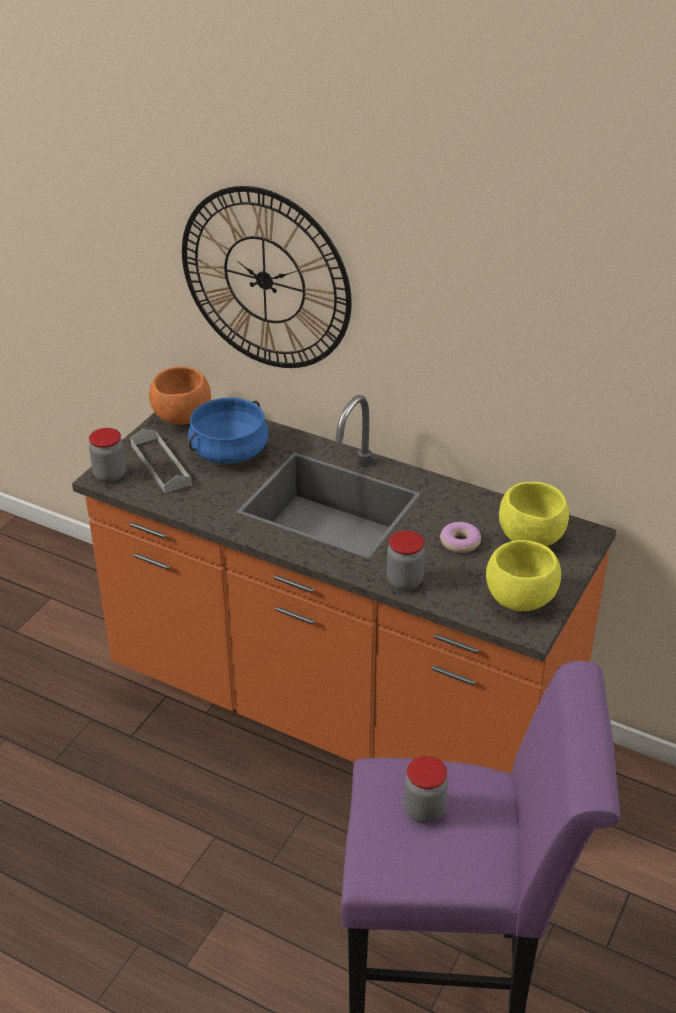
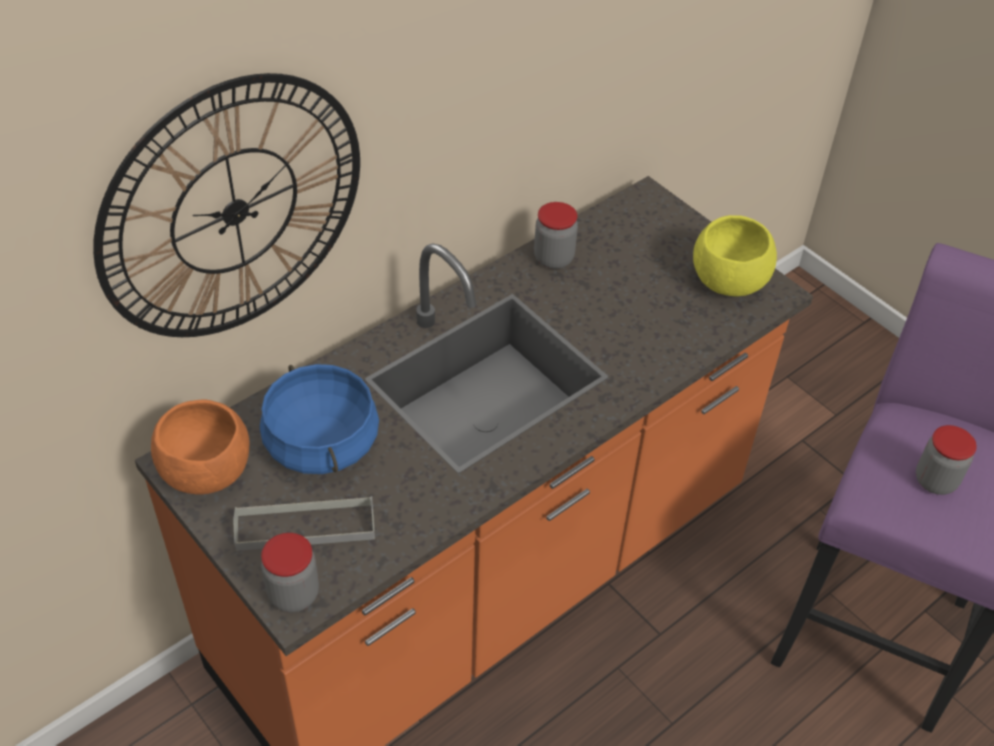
camera: 70 degrees left, 10 degrees up
jar [387,530,425,591] -> jar moved to [534,202,578,269]
donut [440,522,481,553] -> none
yellow bowl [499,482,569,546] -> none

